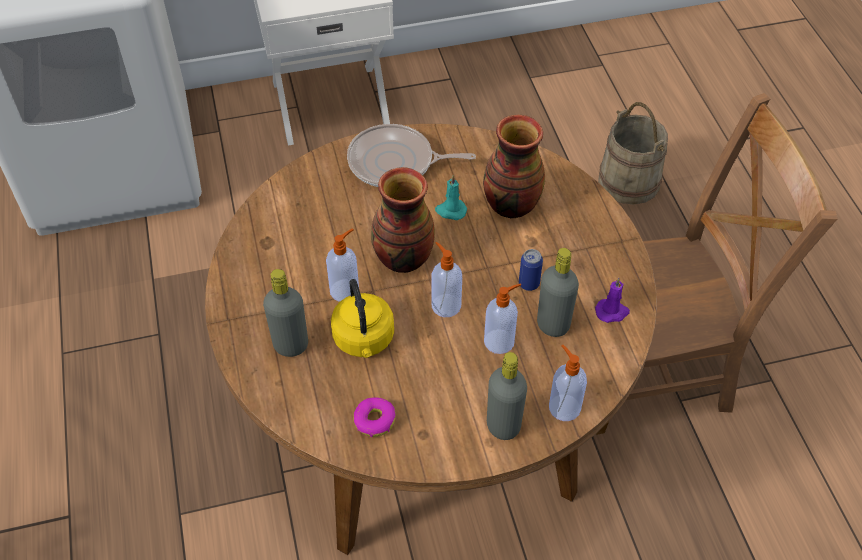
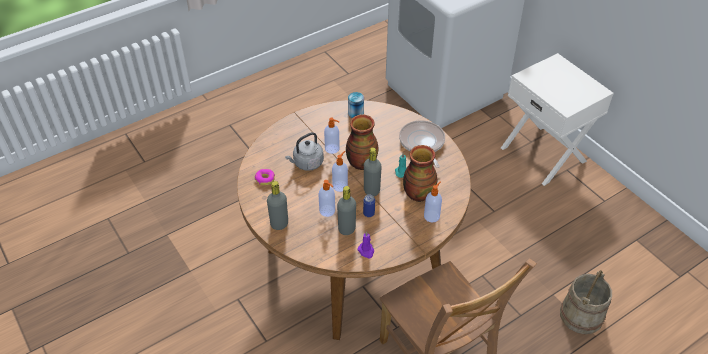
camera: 70 degrees right, 5 degrees down
grey bottle [263,269,308,357] -> grey bottle moved to [364,147,382,196]
yellow kettle [331,279,394,358] -> grey kettle [285,132,324,171]
soap dispenser [549,345,587,421] -> soap dispenser moved to [424,181,442,222]
none -> can [348,92,364,118]

